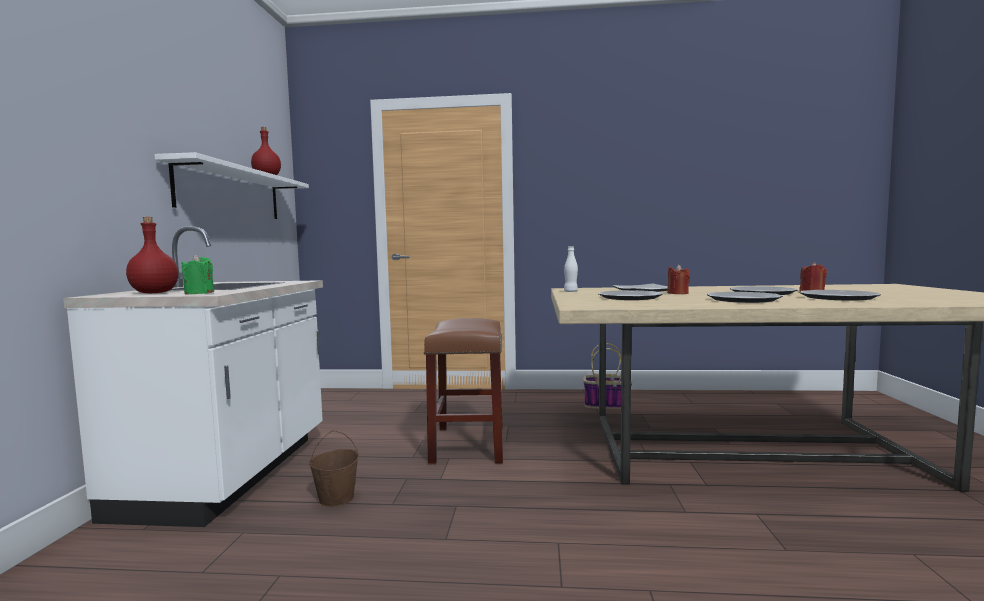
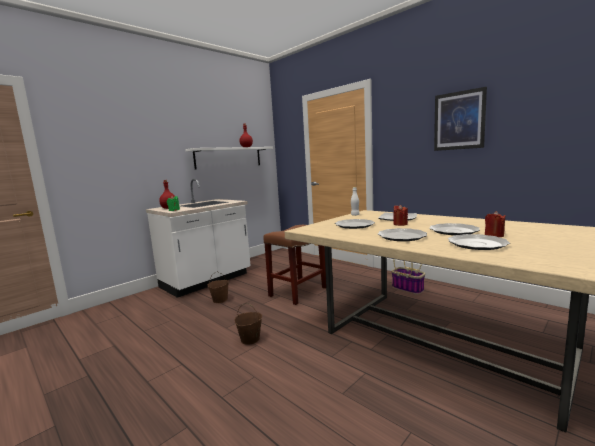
camera: 40 degrees right, 5 degrees up
none -> brown bucket [235,303,262,345]
none -> picture [434,87,487,151]

